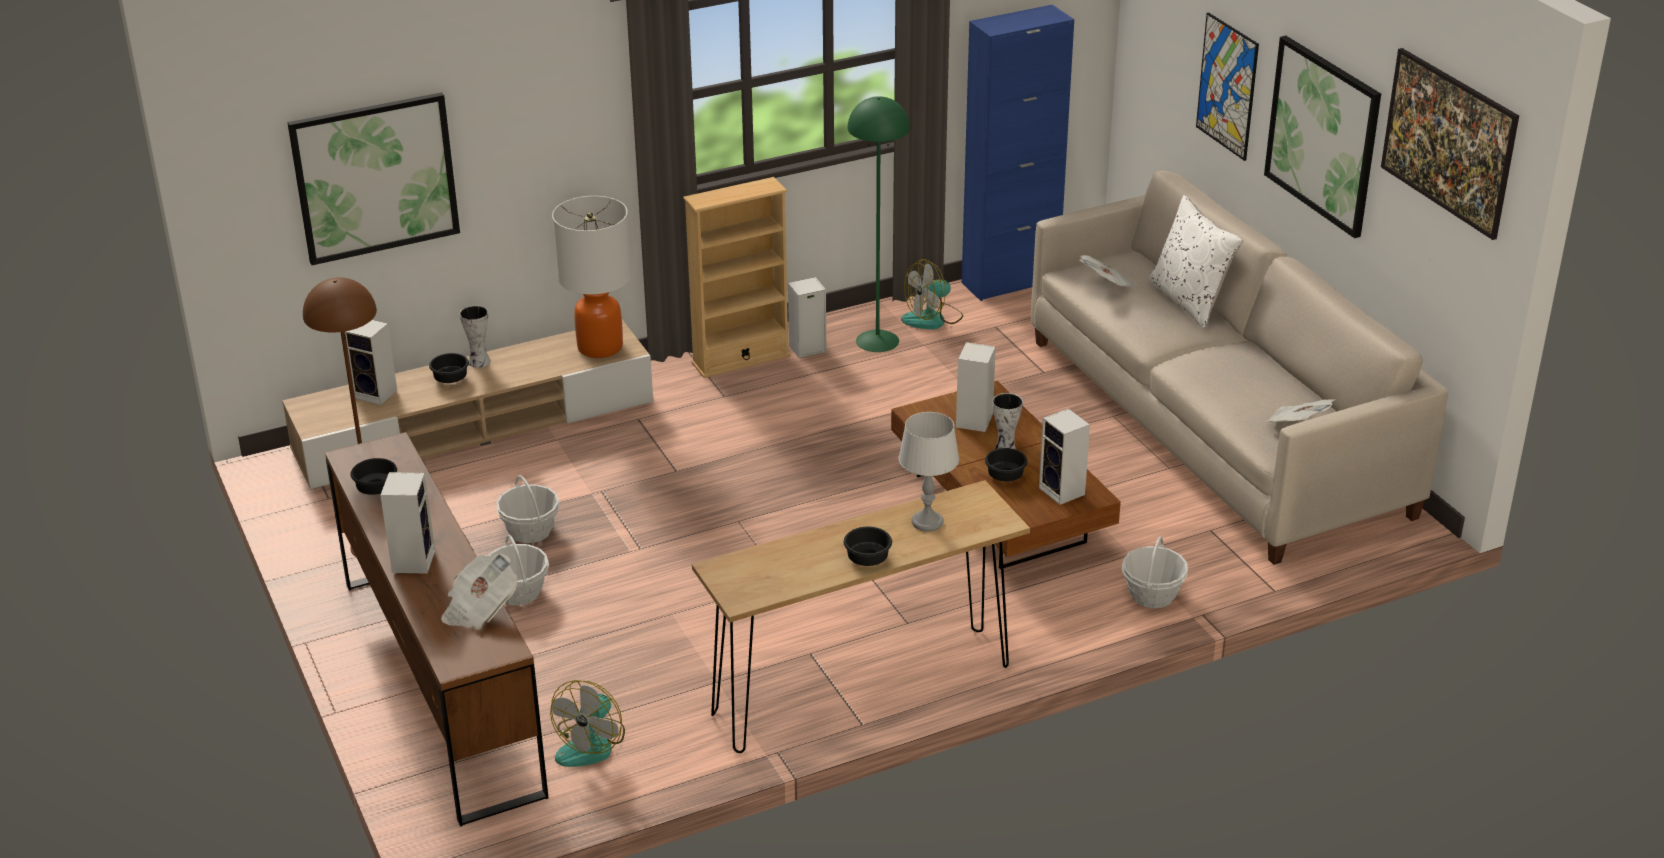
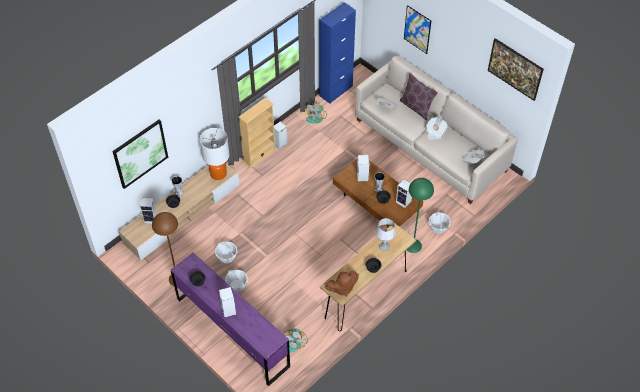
camera: 20 degrees left, 20 degrees up
brown dresser [325,432,549,827] -> purple dresser [171,252,290,386]
newspaper [441,554,518,630] -> newspaper moved to [426,116,448,140]
green floor lamp [848,96,910,352] -> green floor lamp moved to [407,178,434,253]
white pillow [1148,195,1243,329] -> brown pillow [400,73,438,120]
picture [1264,36,1381,238] -> none
none -> brown plush toy [325,270,359,297]

